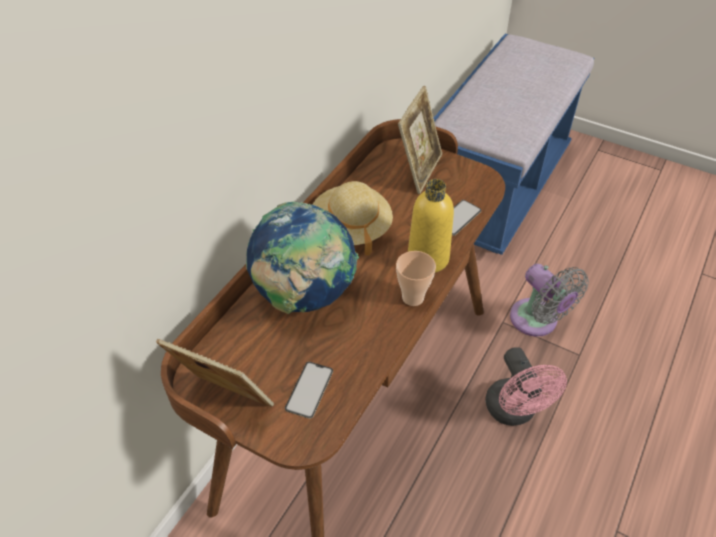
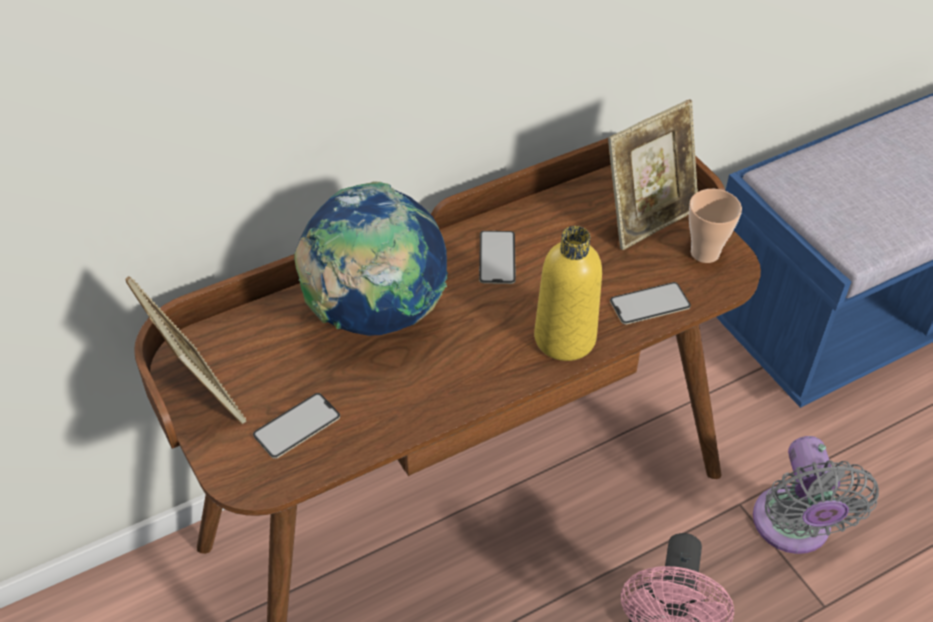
camera: 30 degrees right, 0 degrees up
beige hat [312,181,393,255] -> phone [479,231,516,284]
cup [396,251,436,306] -> cup moved to [689,189,742,263]

